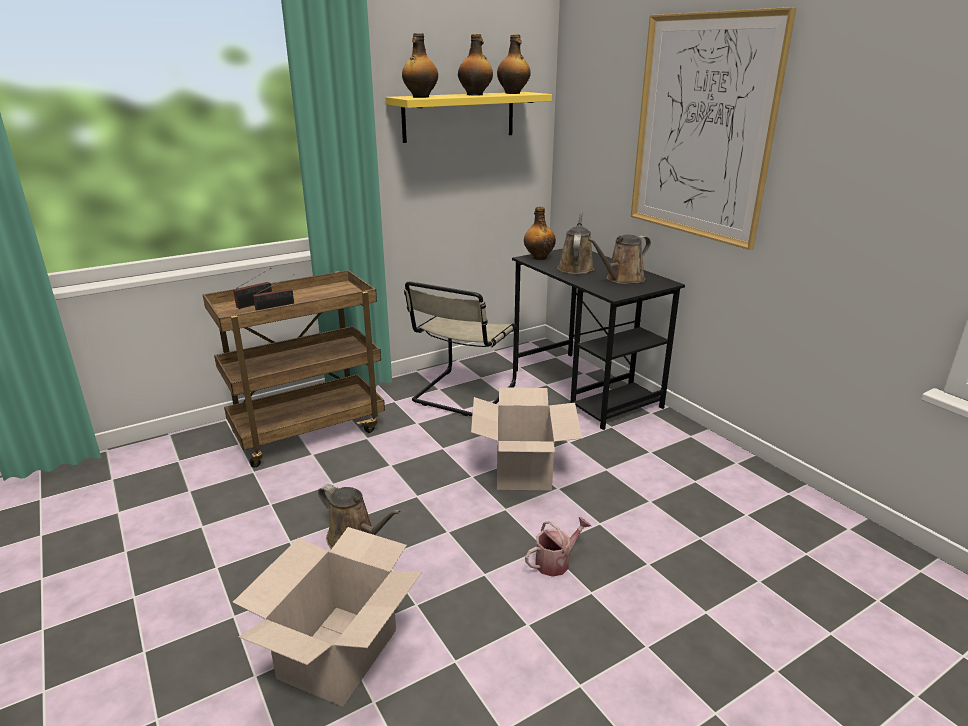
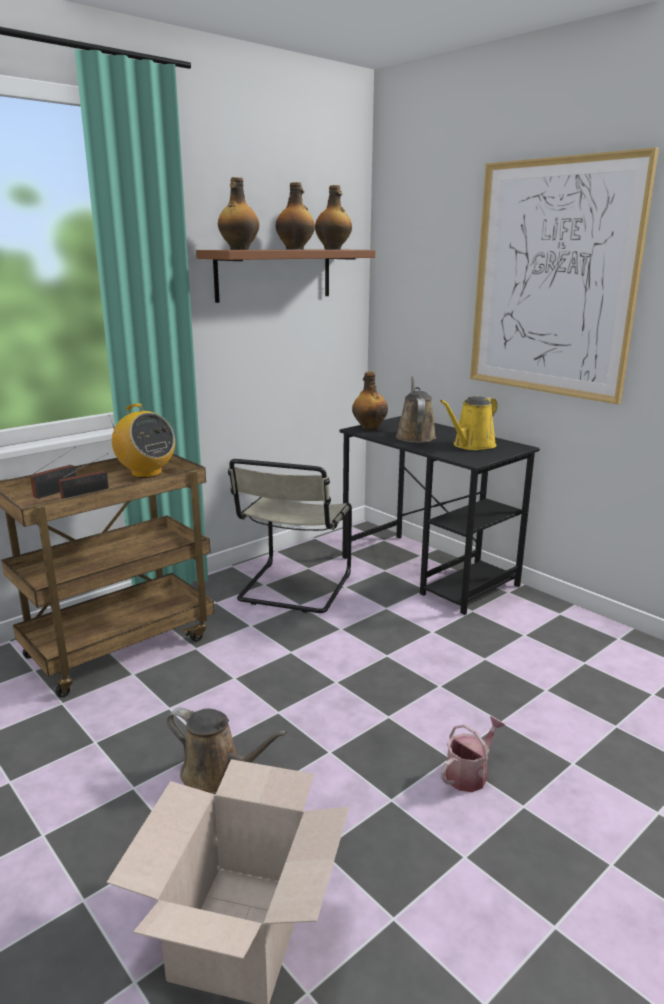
camera: 10 degrees left, 5 degrees down
yellow shelf [385,92,552,143] -> brown shelf [196,249,375,303]
cardboard box [471,387,583,490] -> none
brown watering can [588,234,651,284] -> yellow watering can [440,396,498,450]
none -> radio [108,403,175,478]

